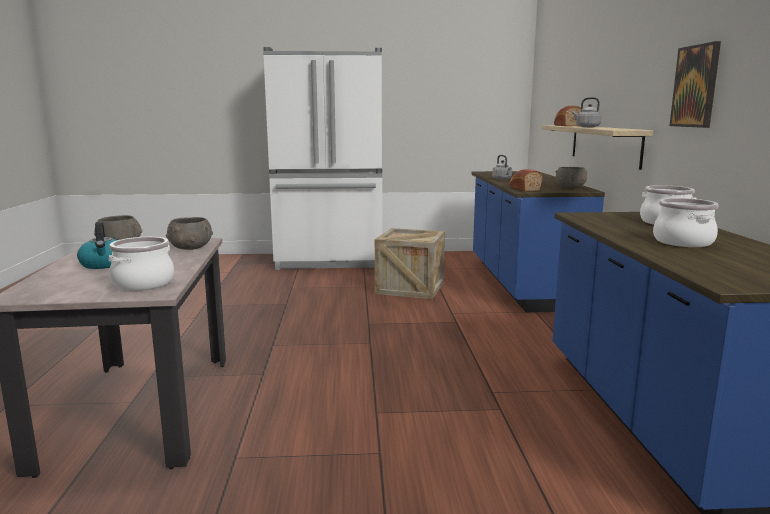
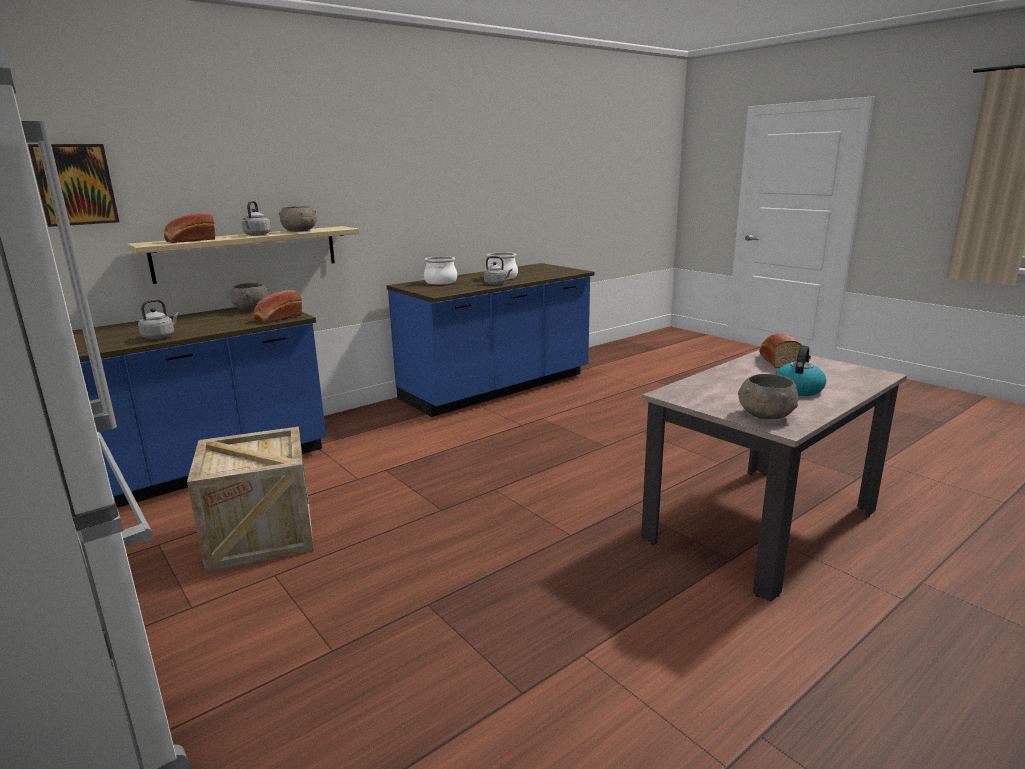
camera: 125 degrees left, 5 degrees up
cooking pot [109,237,174,291] -> bread [759,334,802,368]
grey bowl [166,217,213,250] -> grey bowl moved to [279,206,317,232]
picture [669,41,721,128] -> picture moved to [28,144,119,227]
none -> grey kettle [484,256,512,285]

